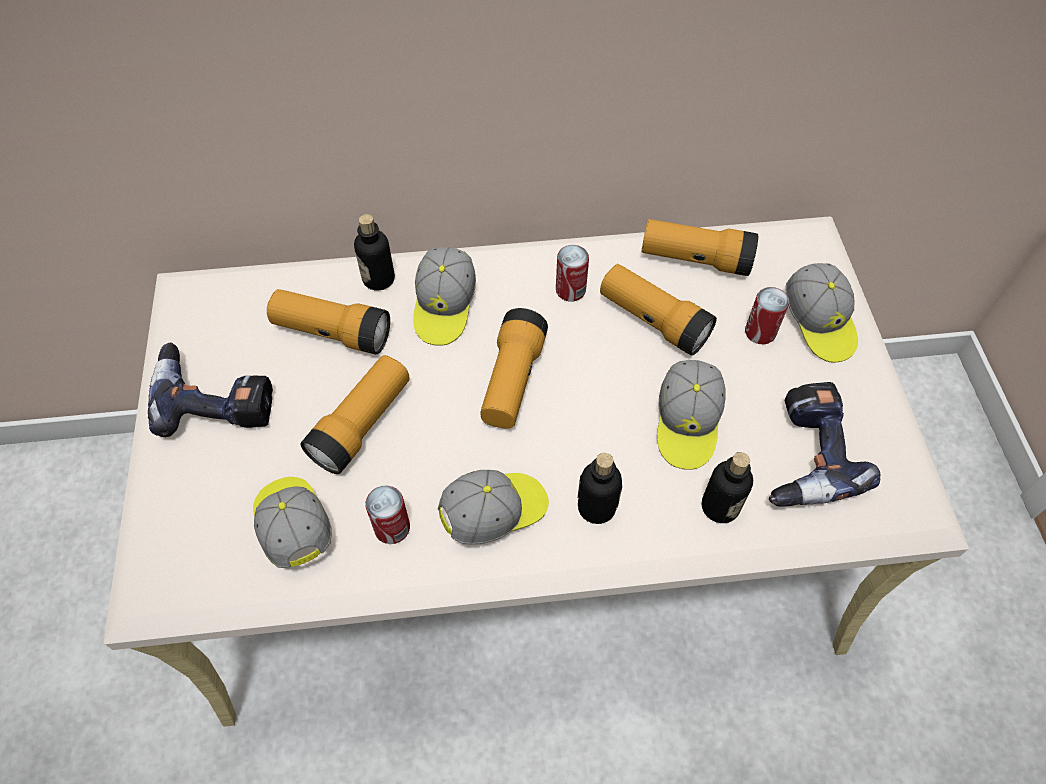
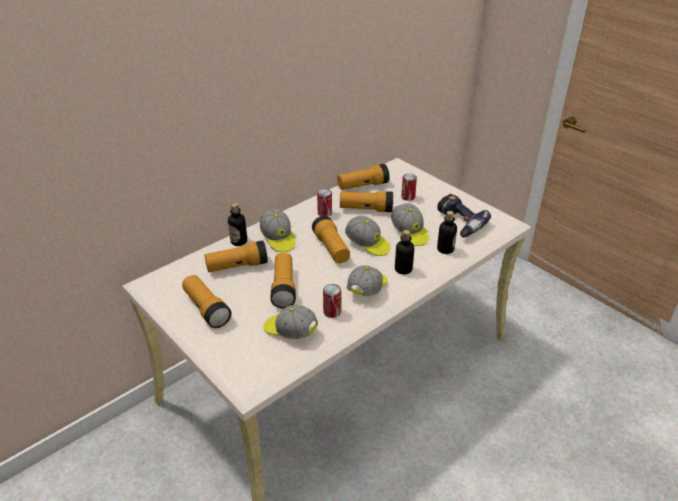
camera: 35 degrees left, 20 degrees down
power drill [148,342,273,437] -> flashlight [182,275,231,328]
cap [786,263,858,363] -> cap moved to [345,216,391,256]

